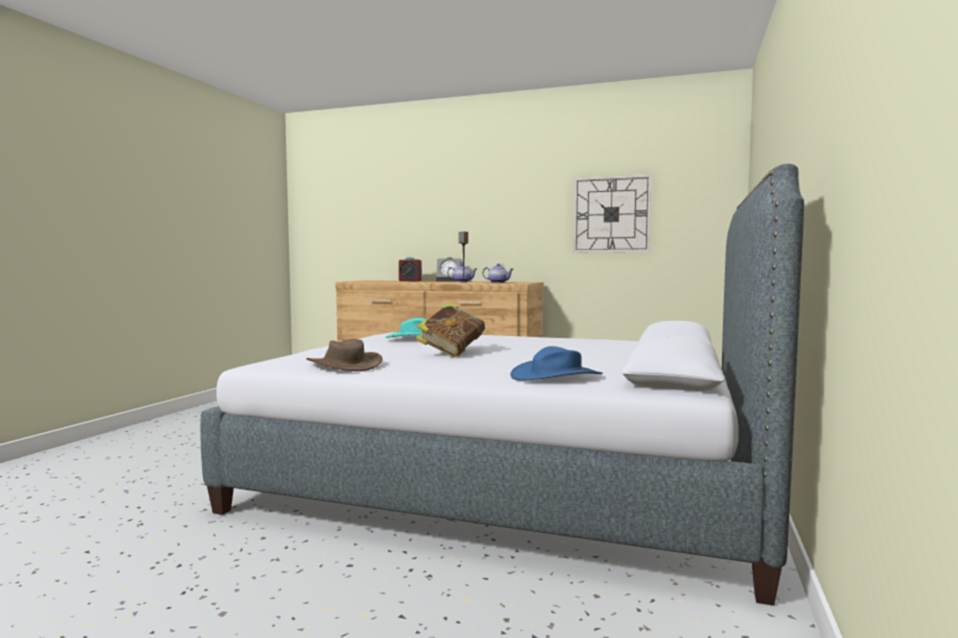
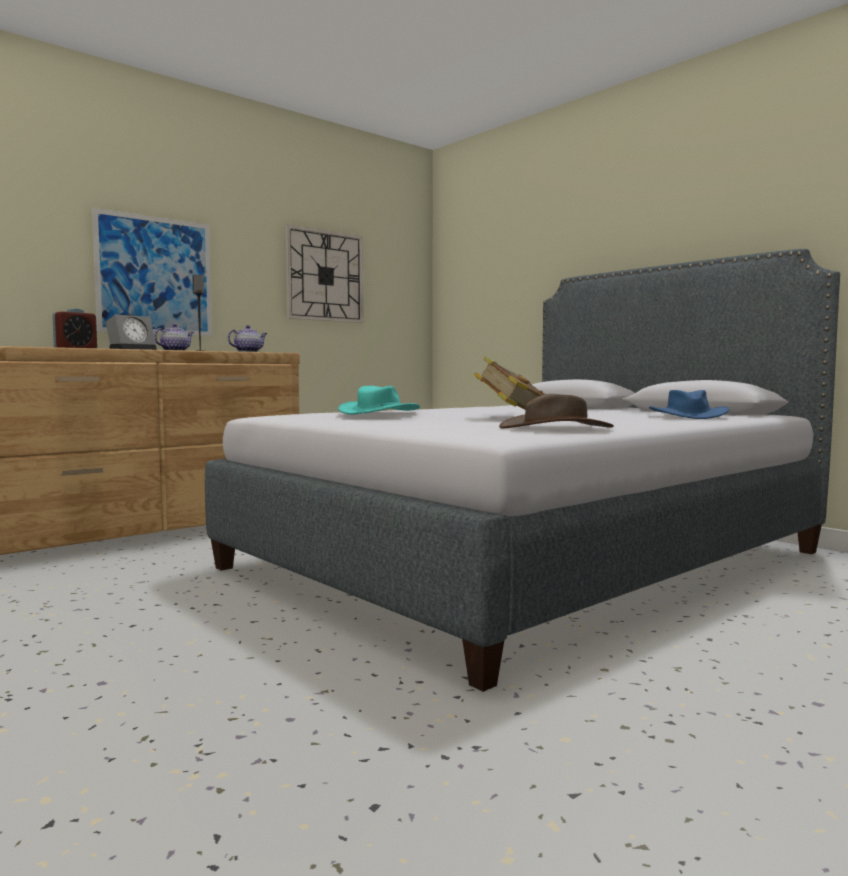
camera: 60 degrees left, 0 degrees up
none -> picture [92,208,212,336]

